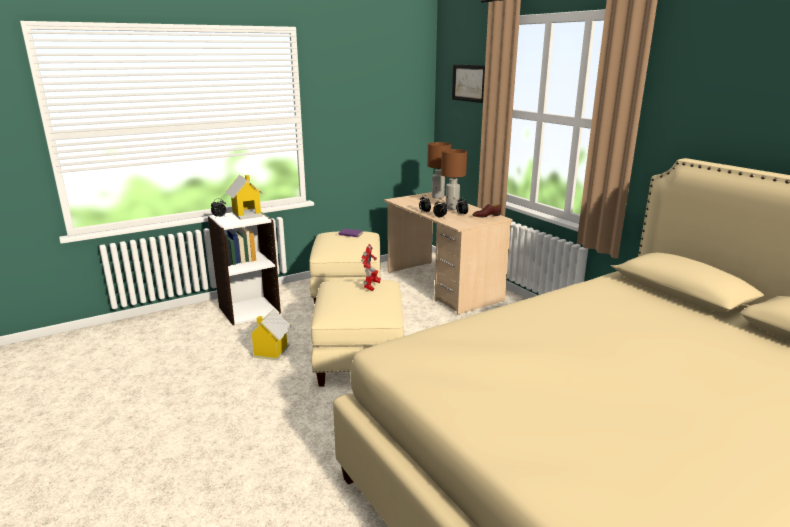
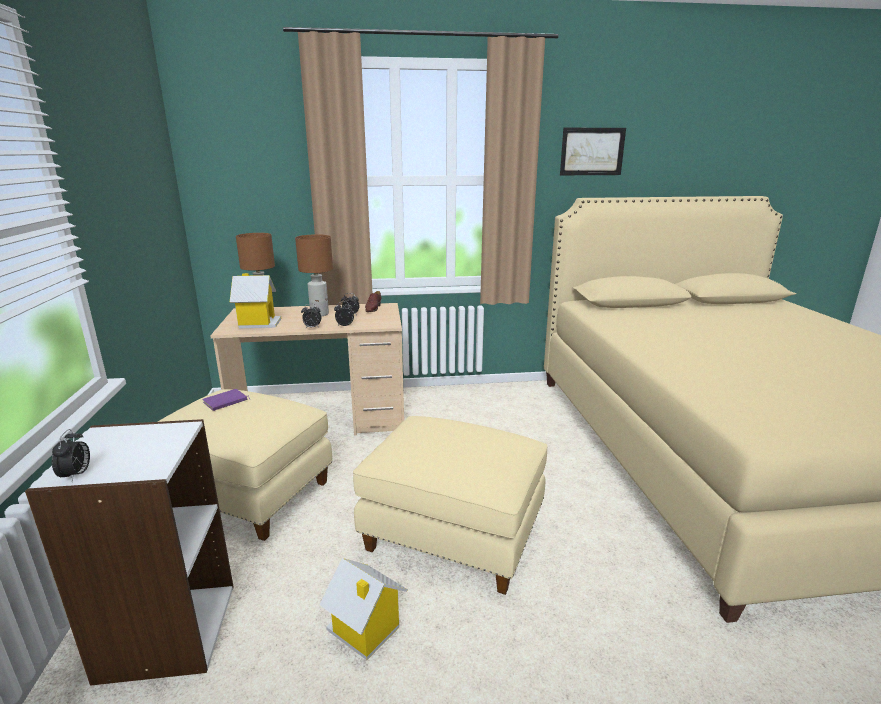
camera: 65 degrees left, 0 degrees up
toy house [226,175,264,220] -> toy house moved to [230,273,281,329]
toy robot [361,244,381,291] -> none
picture [452,64,485,103] -> picture moved to [560,128,626,175]

